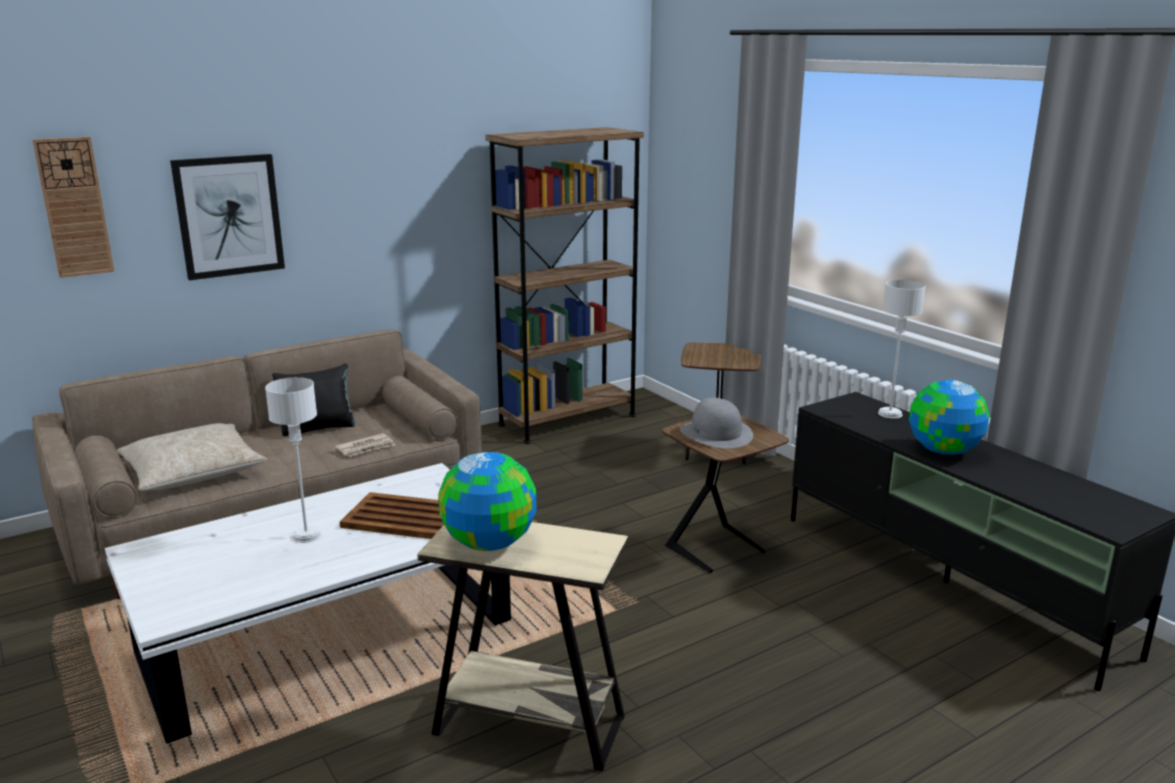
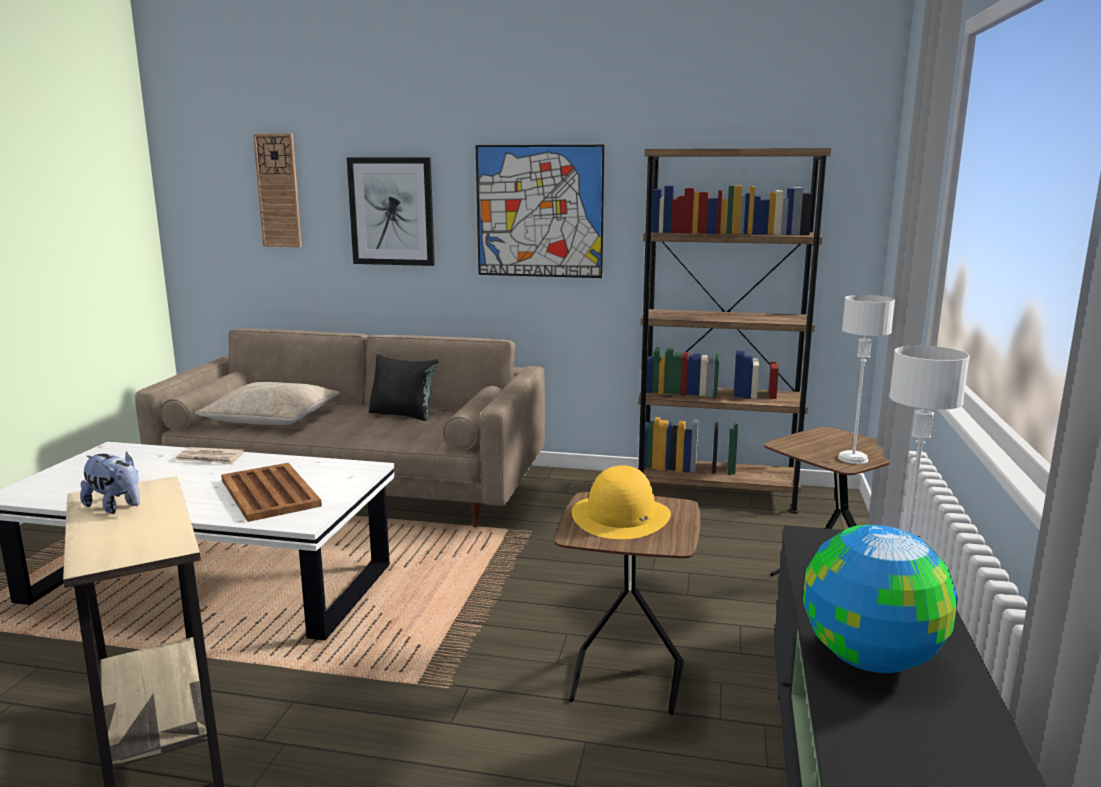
camera: 45 degrees right, 5 degrees down
white table lamp [265,377,321,543] -> white table lamp moved to [838,295,895,464]
newspaper [335,433,395,457] -> newspaper moved to [176,447,244,465]
globe [438,452,537,551] -> plush toy [80,451,140,514]
grey hat [680,398,753,448] -> yellow hat [572,465,671,539]
none -> picture [476,145,605,278]

